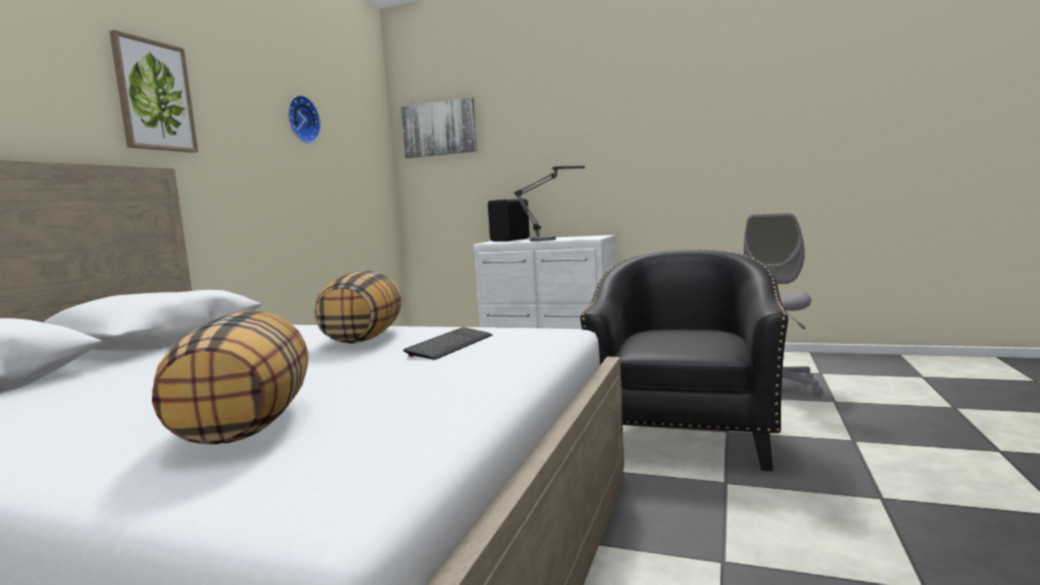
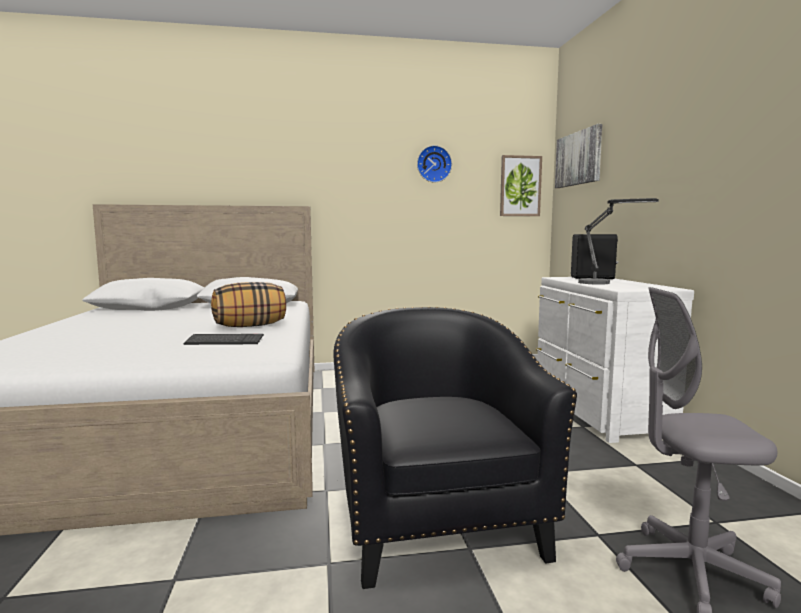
camera: 60 degrees right, 0 degrees up
picture [109,30,198,153] -> picture moved to [500,155,542,216]
pillow [152,311,309,444] -> none
black armchair [580,249,788,471] -> black armchair turned 90 degrees counterclockwise [333,307,577,589]

